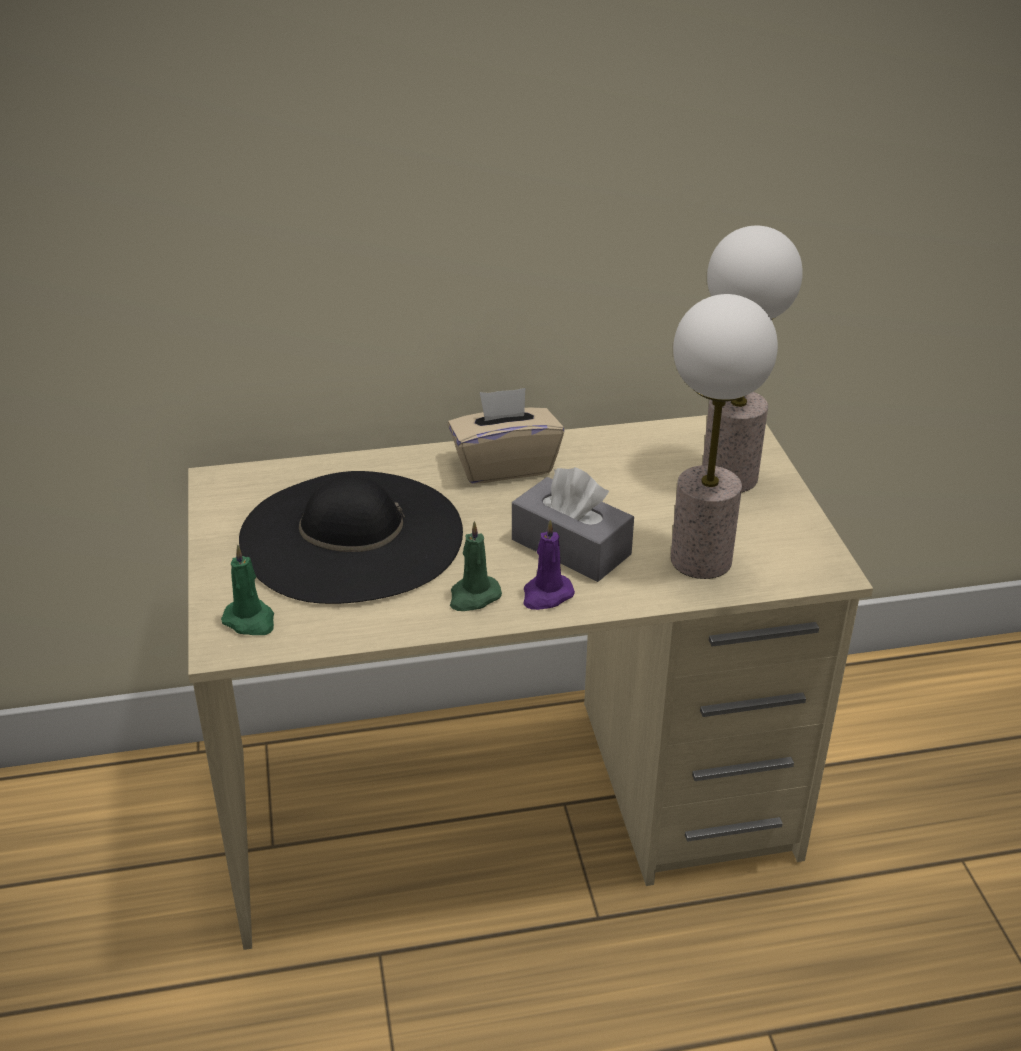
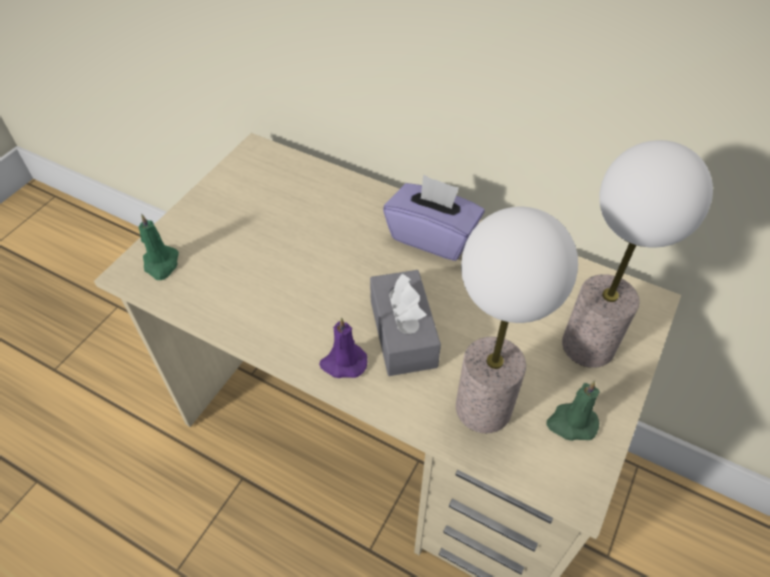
camera: 40 degrees right, 15 degrees up
black hat [239,471,463,604] -> none
beige tissue box [448,388,564,484] -> purple tissue box [383,174,484,261]
green candle [450,521,502,611] -> green candle moved to [546,381,600,441]

